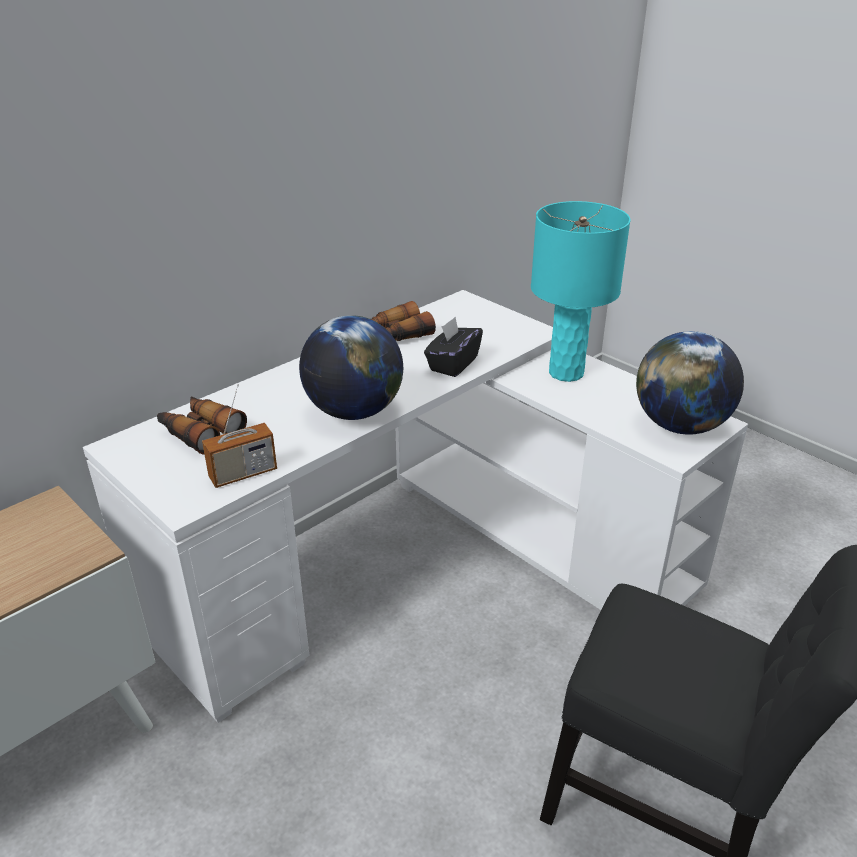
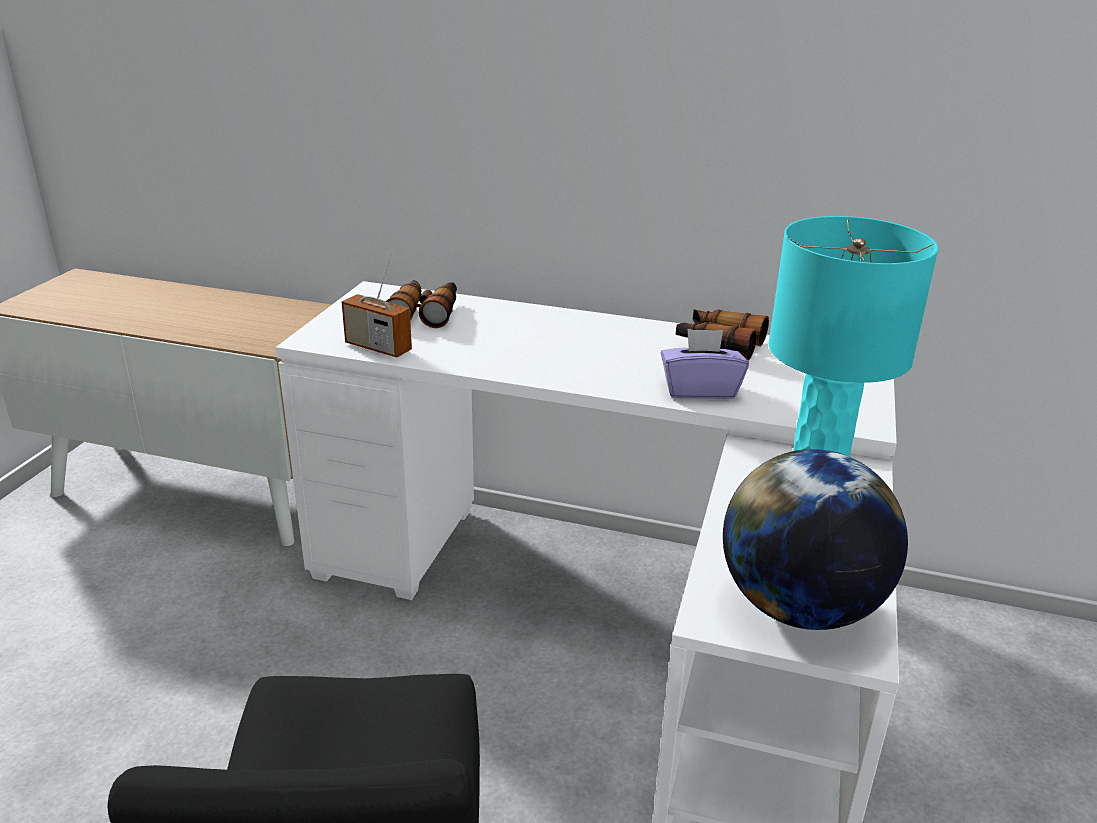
camera: 60 degrees right, 5 degrees down
globe [299,315,403,420] -> none
black tissue box [424,317,483,377] -> purple tissue box [661,329,749,399]

